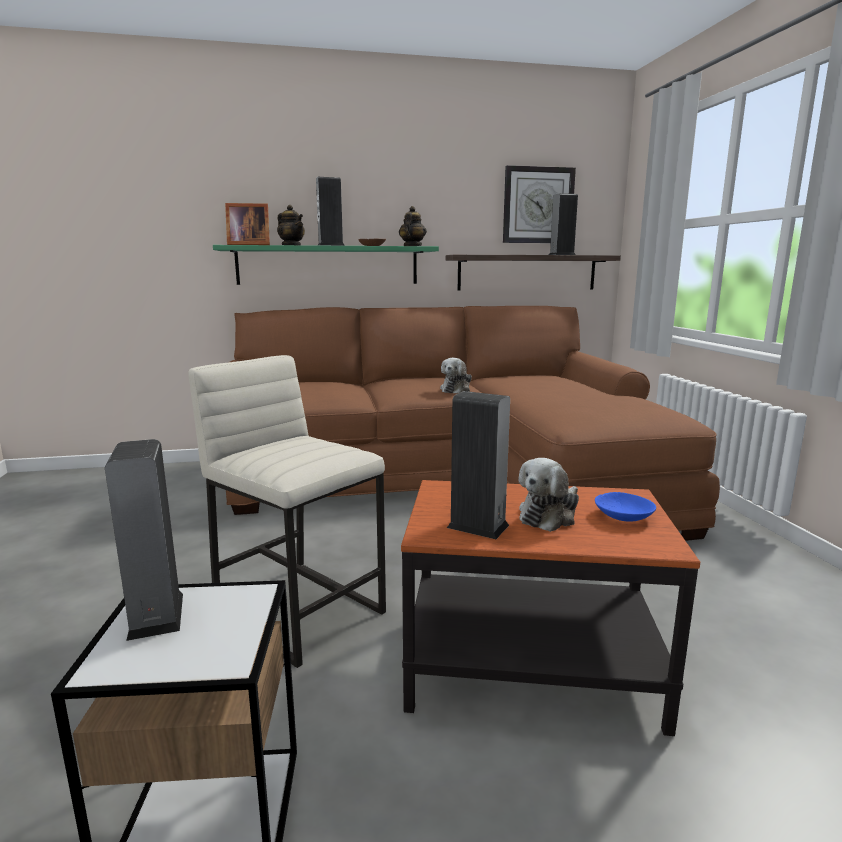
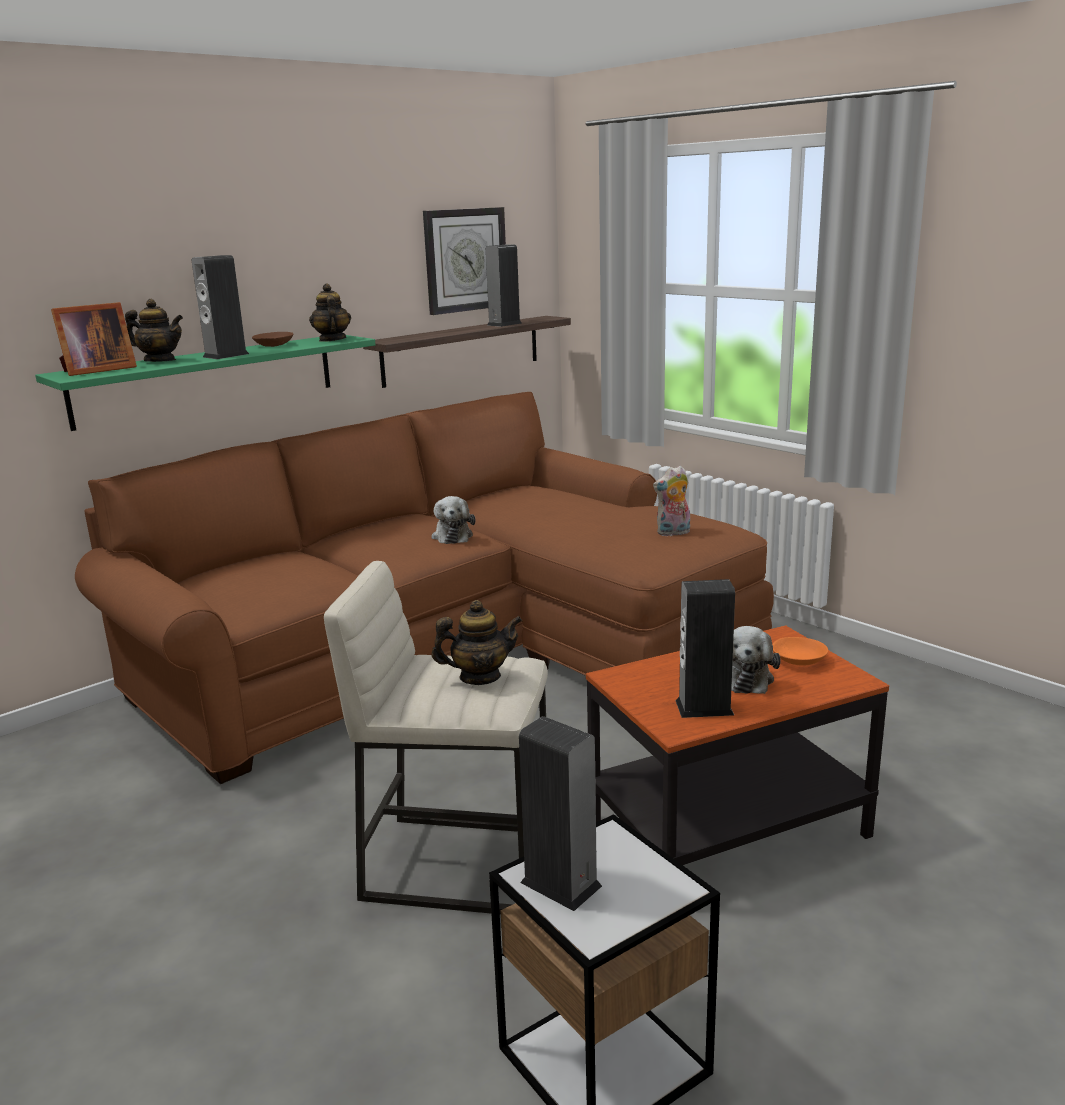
camera: 30 degrees left, 5 degrees up
blue bowl [595,492,656,522] -> orange bowl [772,637,828,666]
none -> teapot [432,600,522,685]
none -> plush toy [653,466,690,537]

